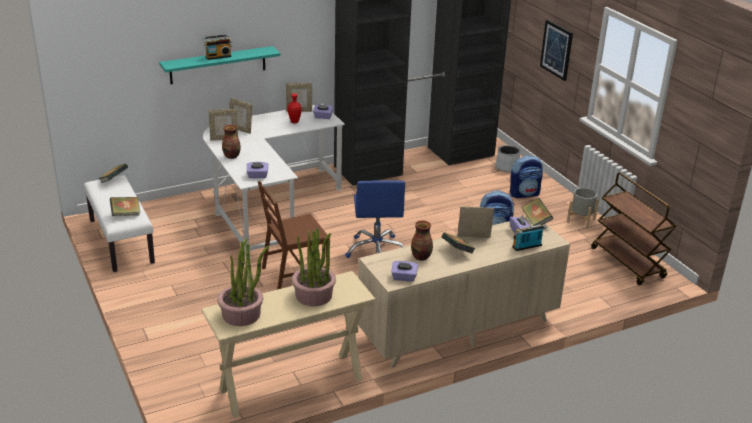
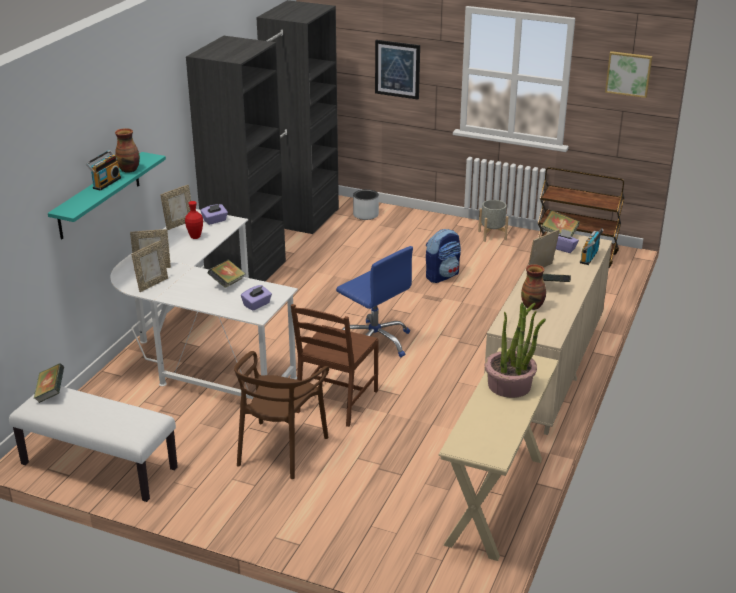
camera: 40 degrees left, 0 degrees up
book [110,197,141,216] -> book moved to [208,260,246,288]
potted plant [217,238,269,326] -> none
vase [222,125,241,159] -> vase moved to [115,128,140,173]
purple tissue box [391,261,418,282] -> none
backpack [510,155,543,198] -> none
none -> brown chair [234,351,329,479]
none -> picture [605,51,652,98]

